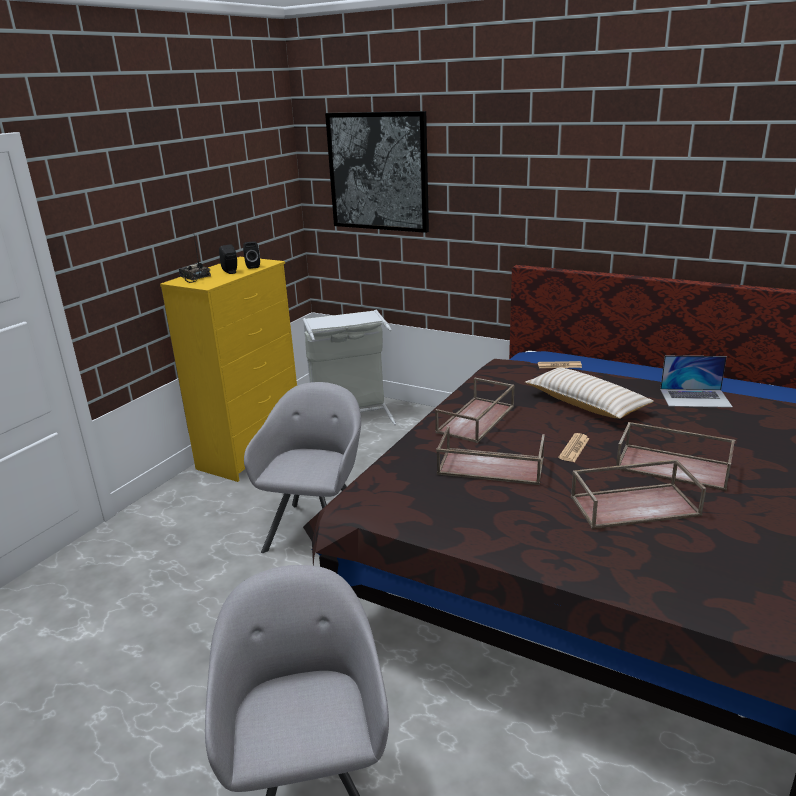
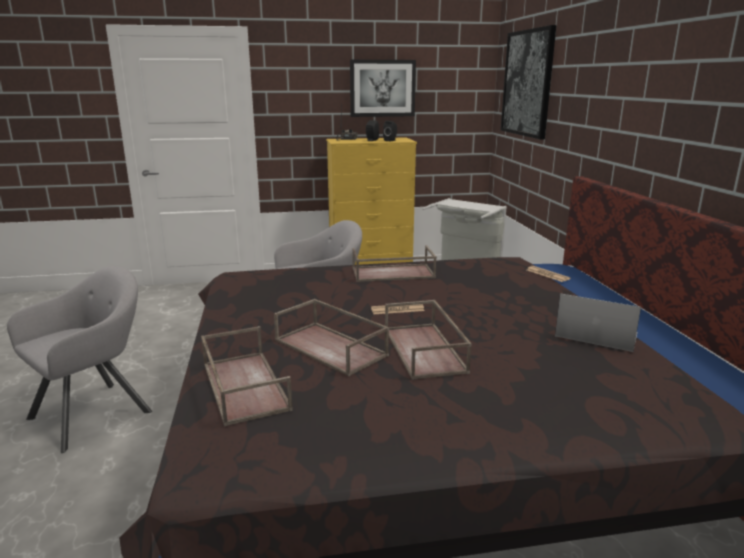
camera: 50 degrees right, 5 degrees down
brown tray [436,426,545,485] -> brown tray moved to [201,326,293,427]
beige pillow [525,367,654,419] -> none
laptop [660,356,733,408] -> laptop turned 150 degrees clockwise [555,293,641,352]
none -> picture [350,60,416,117]

